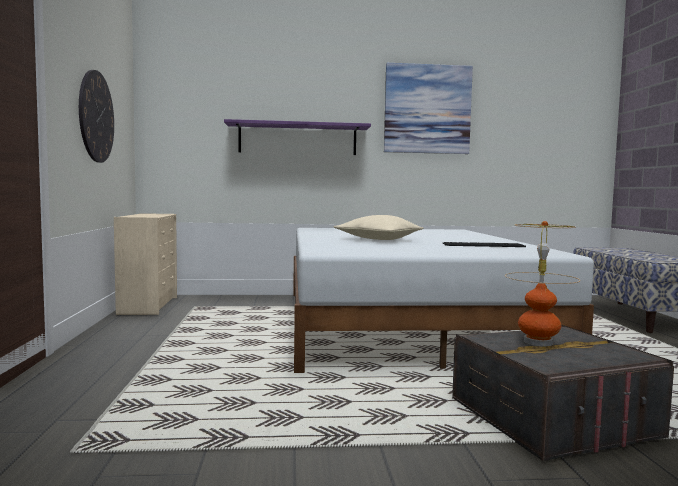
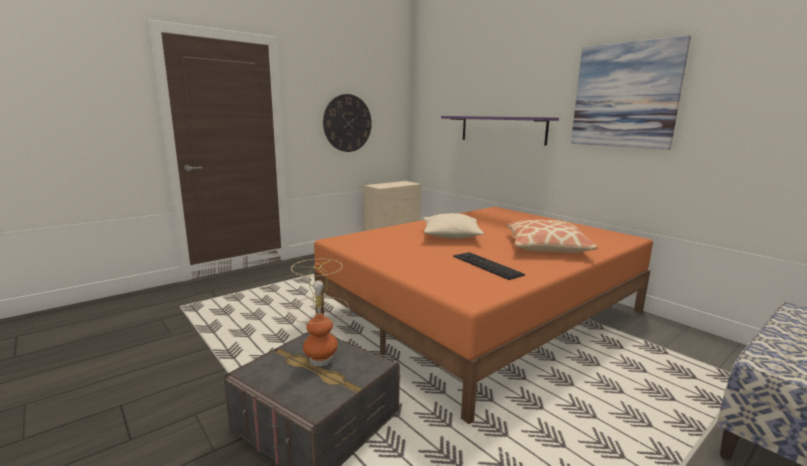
camera: 55 degrees right, 10 degrees up
white bed [293,228,594,373] -> orange bed [314,207,653,424]
none -> pillow [507,220,598,253]

